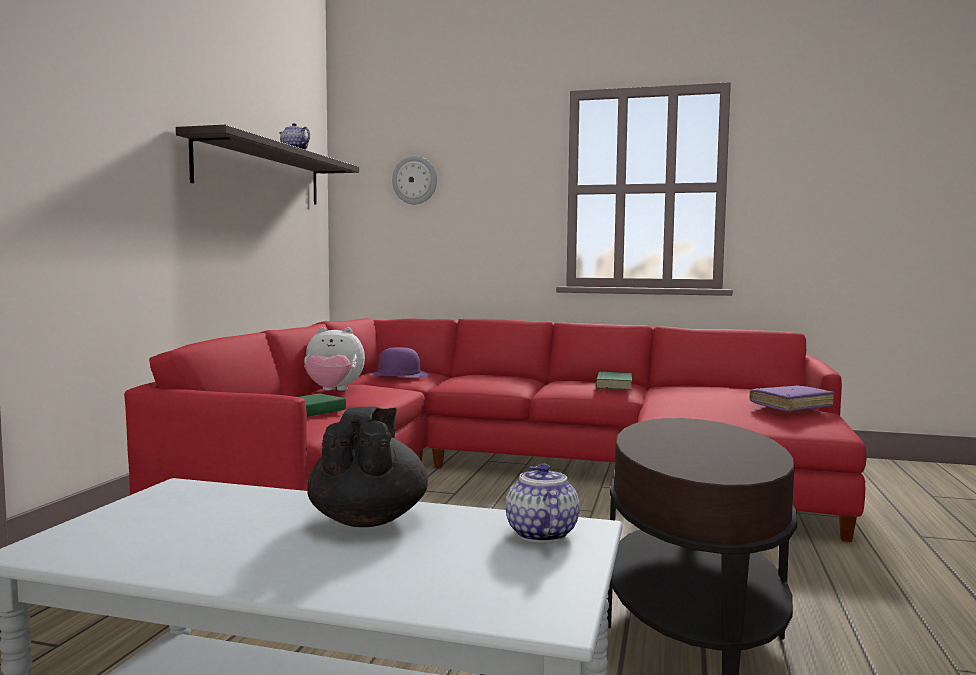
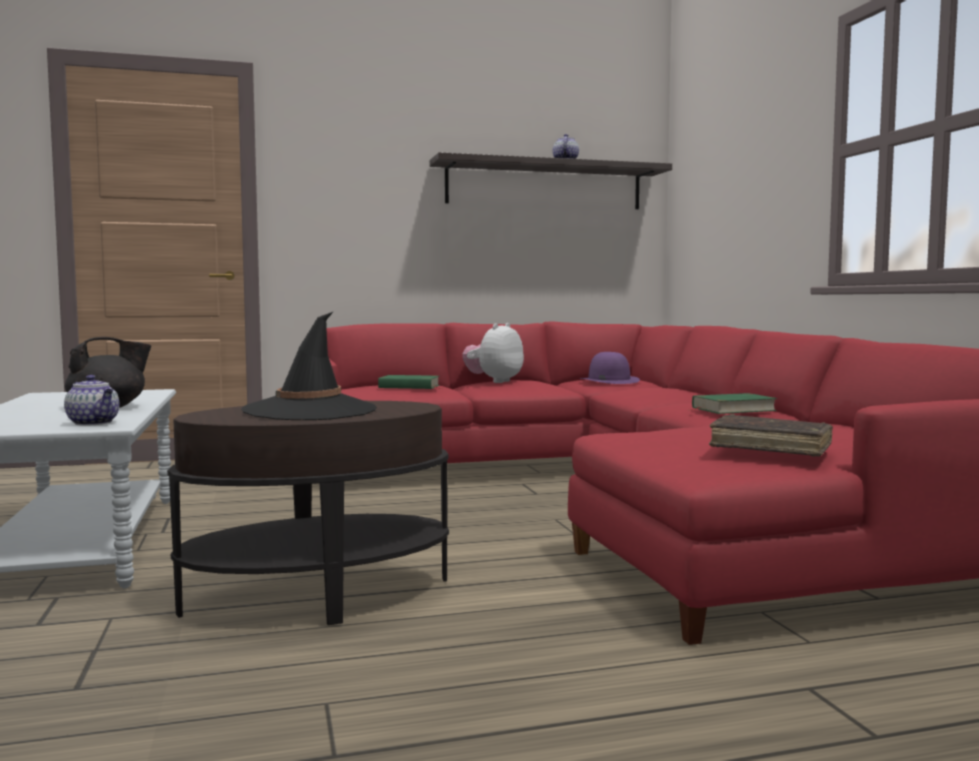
camera: 60 degrees right, 0 degrees up
plush toy [304,327,365,391] -> plush toy turned 60 degrees clockwise [462,323,524,383]
wall clock [392,156,437,204] -> none
teapot [506,463,580,543] -> teapot turned 75 degrees clockwise [64,375,119,426]
purple book [750,385,834,412] -> brown book [709,414,833,457]
none -> black hat [241,311,377,420]

